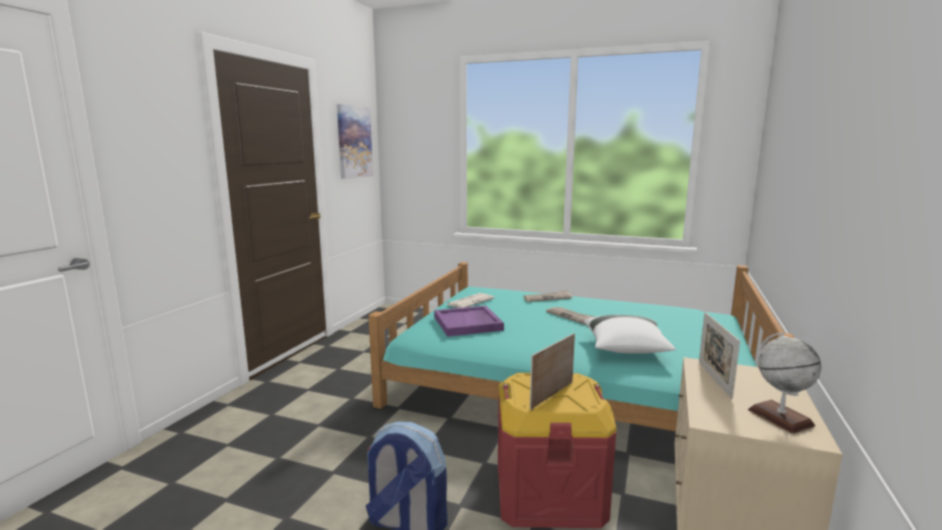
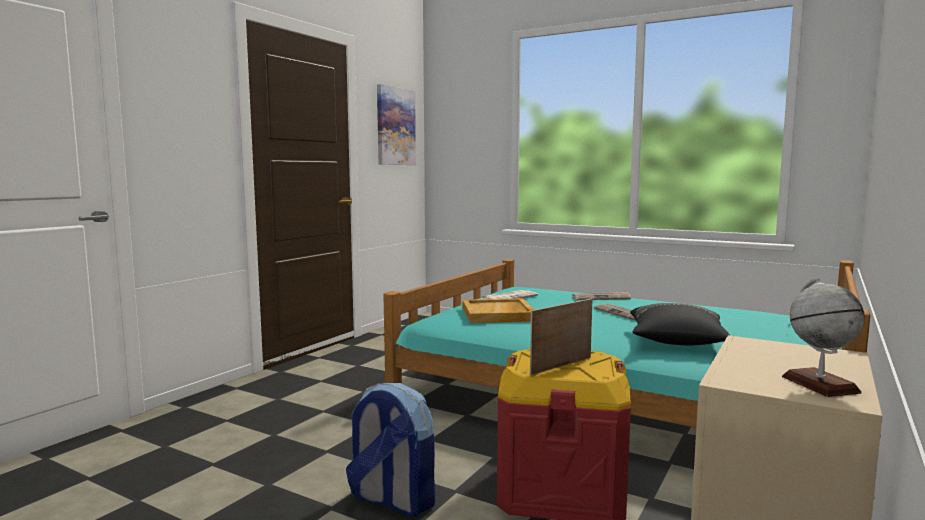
camera: 10 degrees right, 5 degrees down
purple tray [434,306,504,337] -> beige tray [462,298,534,323]
white pillow [584,315,676,354] -> black pillow [630,303,731,345]
picture frame [699,312,740,399] -> none

